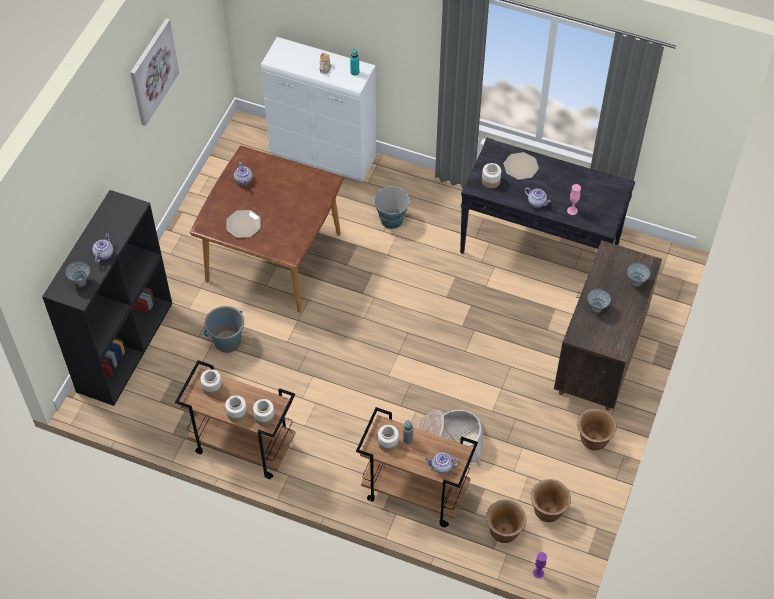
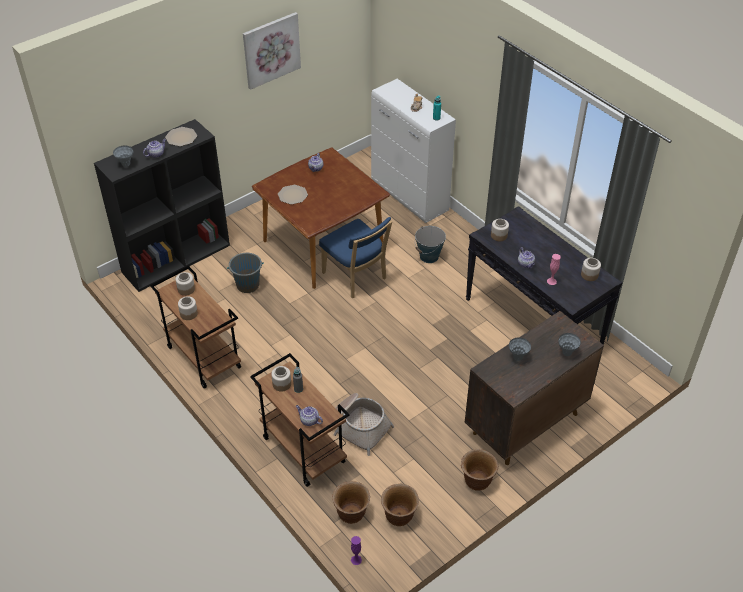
camera: 30 degrees right, 10 degrees down
jar [253,399,275,426] -> jar moved to [581,258,601,281]
plate [504,152,539,180] -> plate moved to [165,127,197,146]
none -> blue chair [319,217,392,298]

